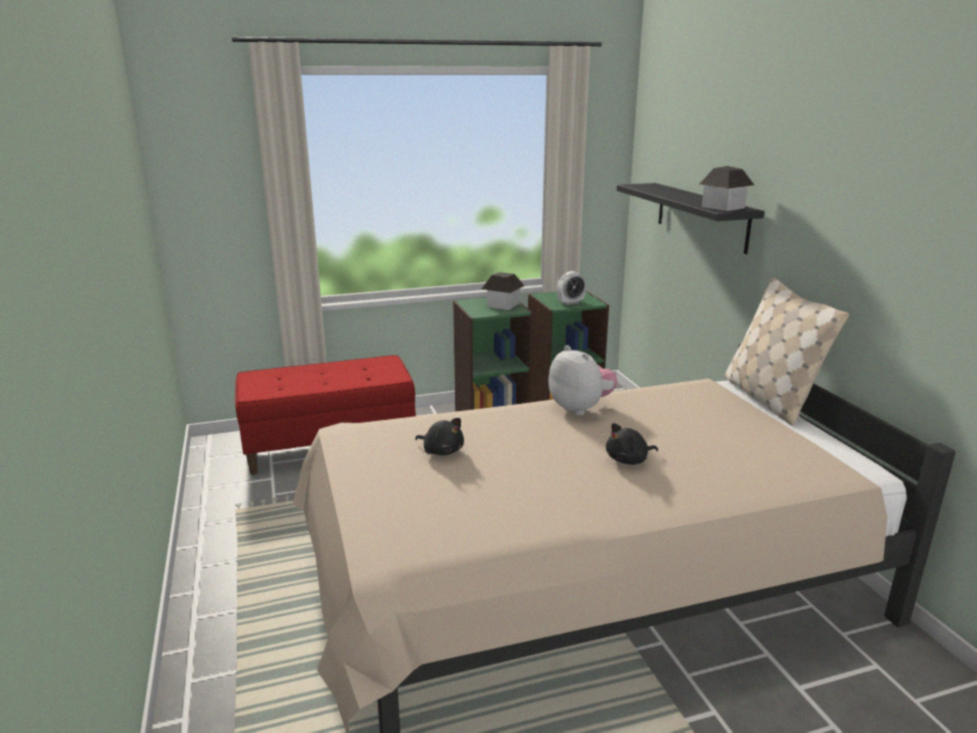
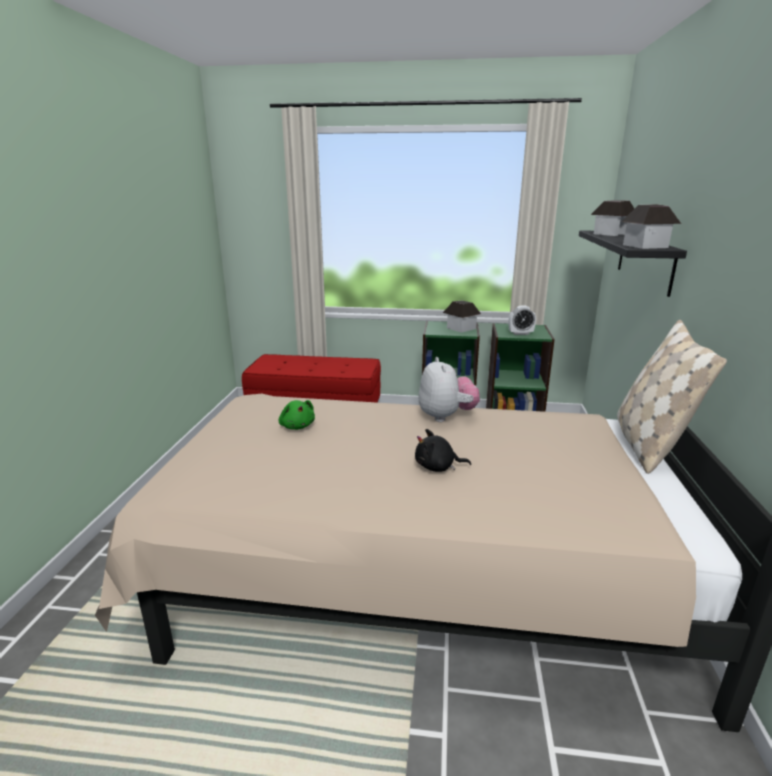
camera: 25 degrees right, 0 degrees up
black plush toy [415,418,464,455] -> green plush toy [279,400,315,430]
none -> toy house [591,200,635,236]

